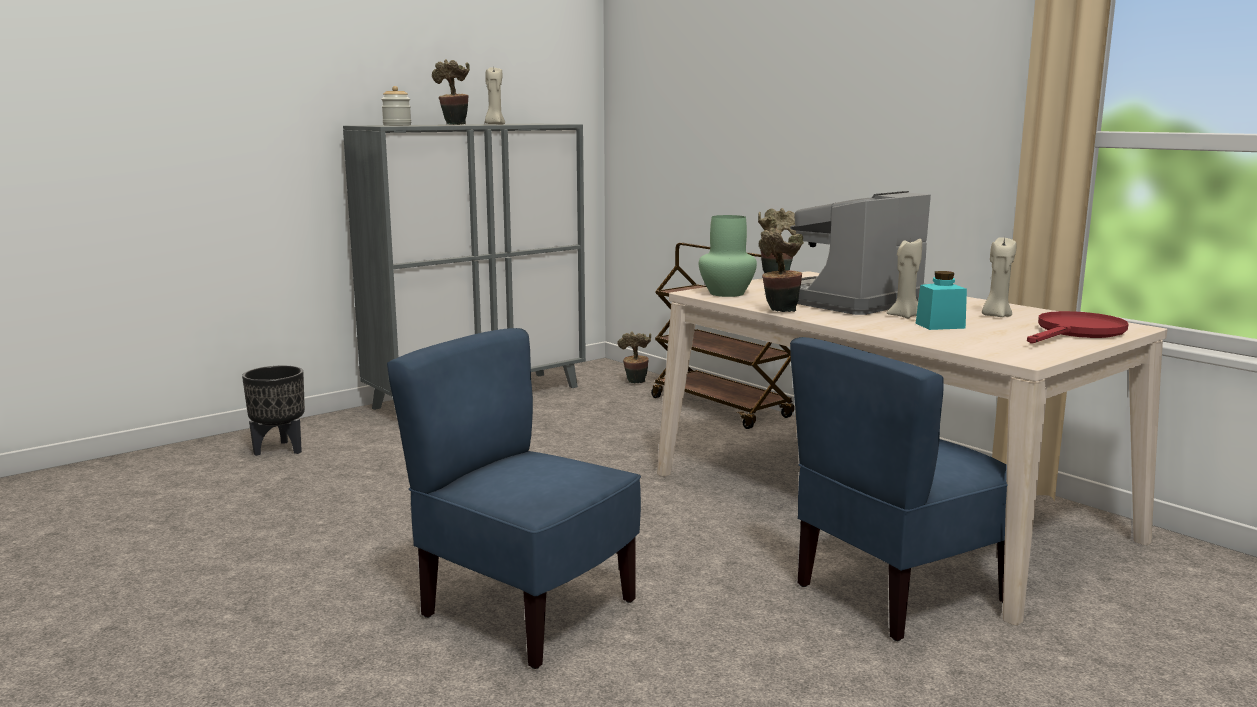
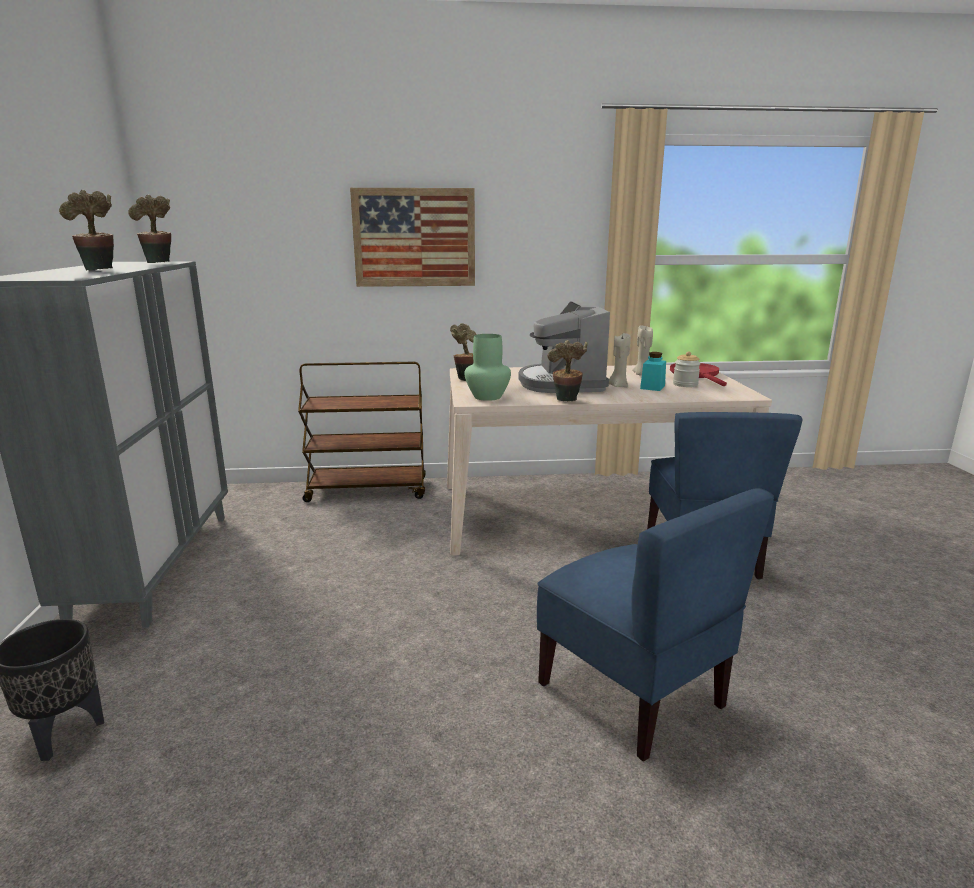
camera: 55 degrees left, 5 degrees up
jar [381,86,411,126] -> jar moved to [673,351,701,387]
blue chair [387,328,641,669] -> blue chair turned 105 degrees counterclockwise [537,488,774,762]
beige candle [485,67,505,125] -> none
potted plant [617,331,651,383] -> potted plant moved to [128,195,171,263]
none -> picture [350,188,475,287]

